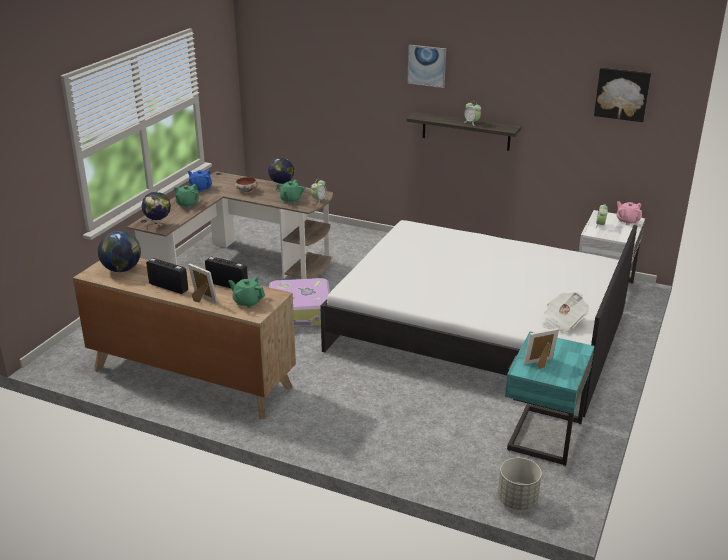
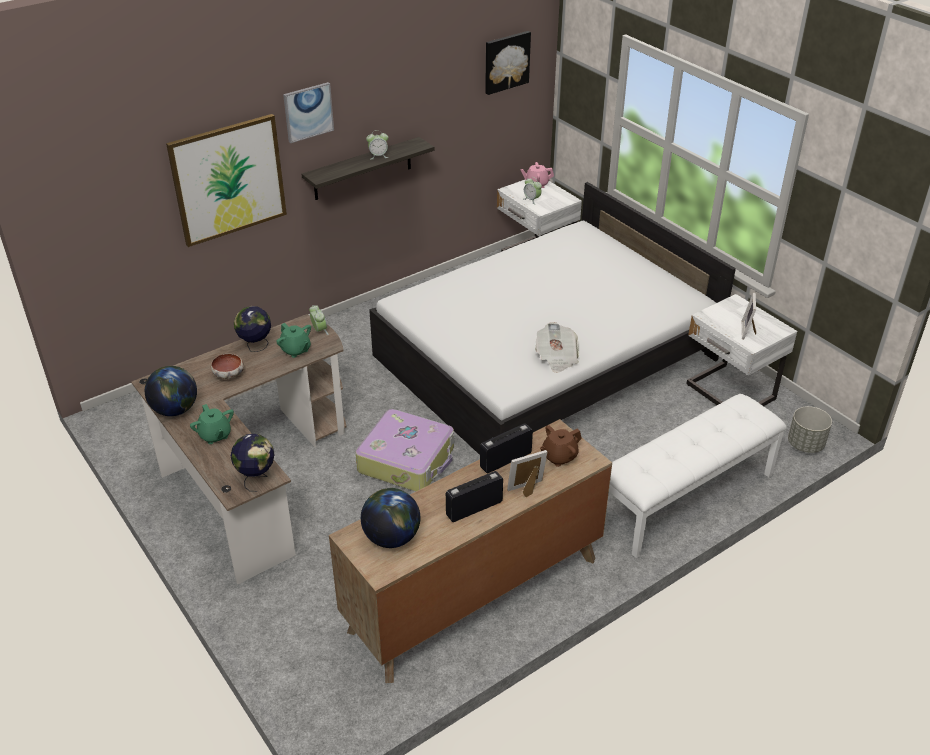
camera: 60 degrees left, 10 degrees up
blue teapot [188,170,212,192] -> globe [145,366,197,416]
green teapot [228,276,265,308] -> brown teapot [540,425,582,467]
turquoise nightstand [505,332,595,466] -> white nightstand [686,294,797,406]
newspaper [542,292,589,332] -> newspaper moved to [535,322,579,373]
none -> picture [166,114,287,247]
none -> white bench [606,394,787,558]

